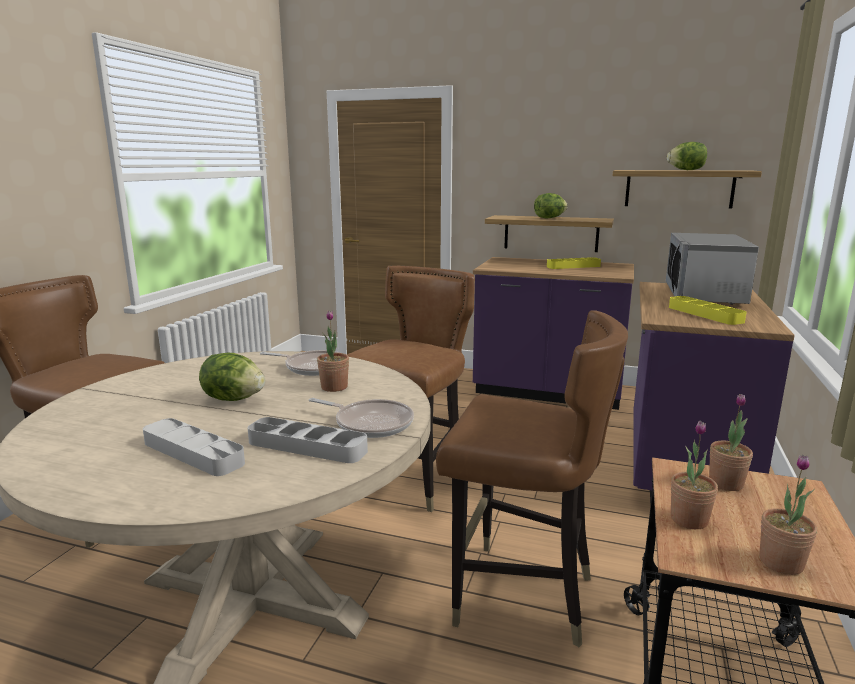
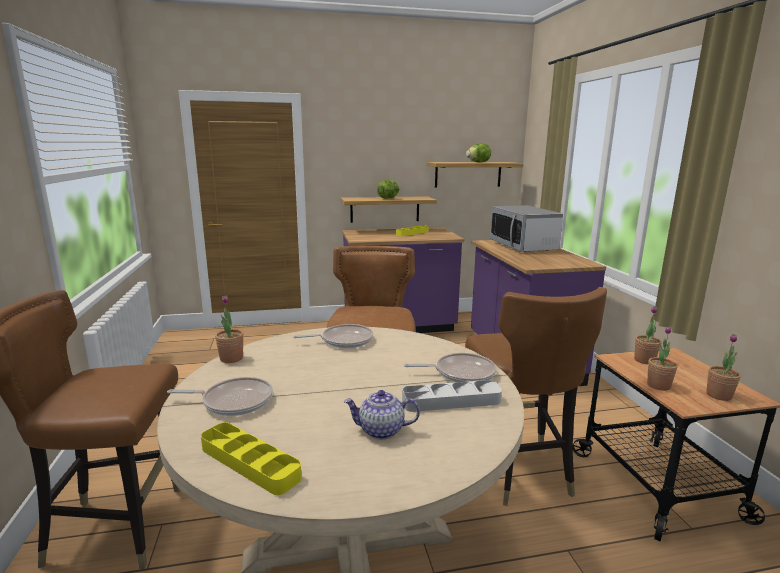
camera: 30 degrees left, 0 degrees up
grey tray [143,418,245,476] -> teapot [344,390,420,439]
lettuce [199,353,265,401] -> none
potted plant [317,311,349,392] -> potted plant moved to [215,295,244,363]
brown chair [436,310,628,647] -> brown chair turned 90 degrees clockwise [465,287,607,506]
yellow tray [669,296,746,325] -> yellow tray moved to [201,423,302,495]
none -> frying pan [167,377,273,416]

